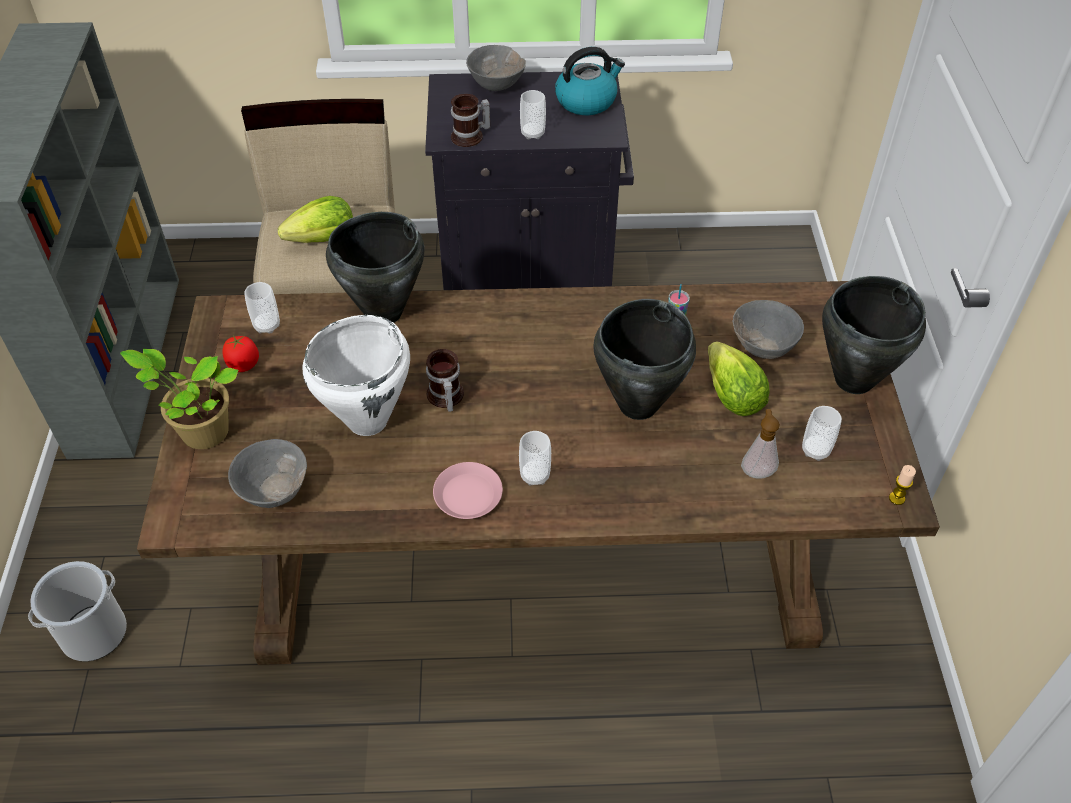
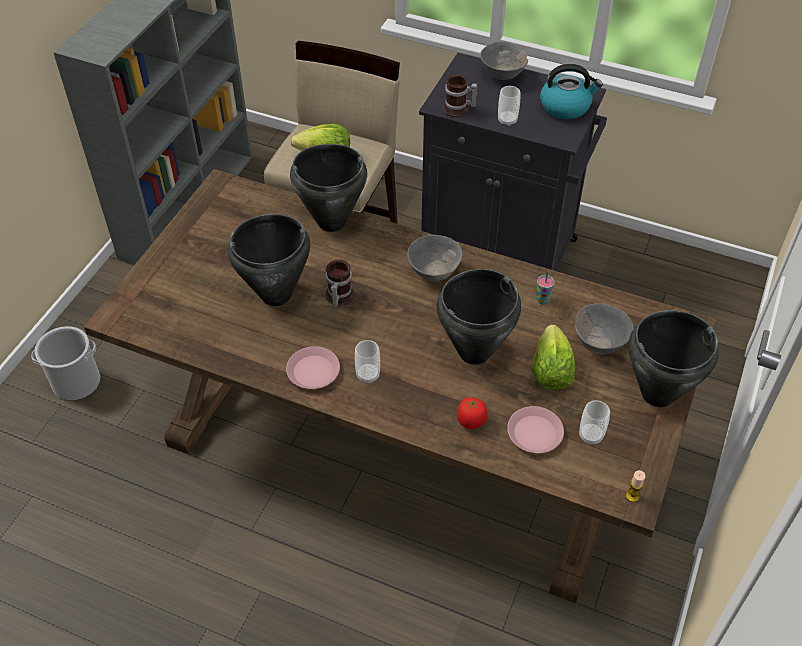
camera: 25 degrees right, 0 degrees up
potted plant [120,349,239,449] -> none
tomato [222,335,259,372] -> tomato moved to [457,397,488,429]
grey bowl [228,439,307,508] -> grey bowl moved to [407,235,463,281]
cup [244,282,280,334] -> none
white cooking pot [302,315,410,436] -> black cooking pot [228,214,310,306]
soap dispenser [741,409,780,479] -> pink plate [507,406,564,453]

